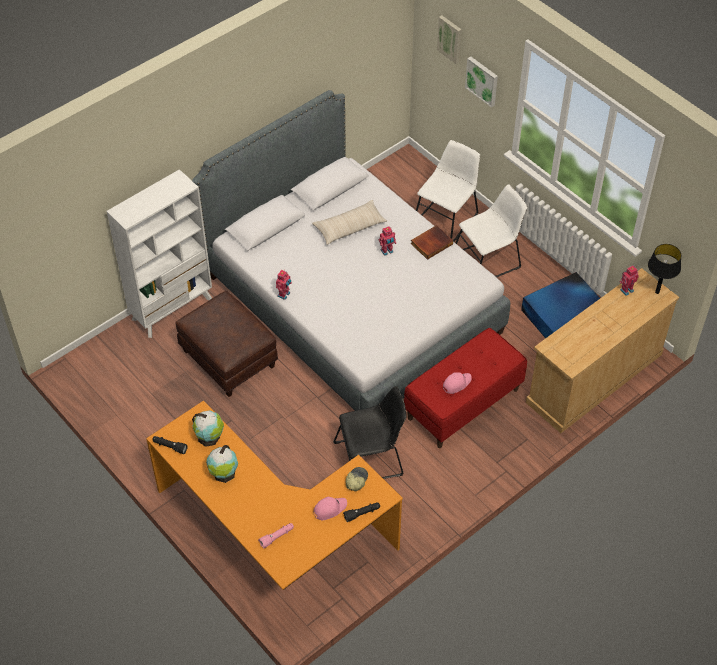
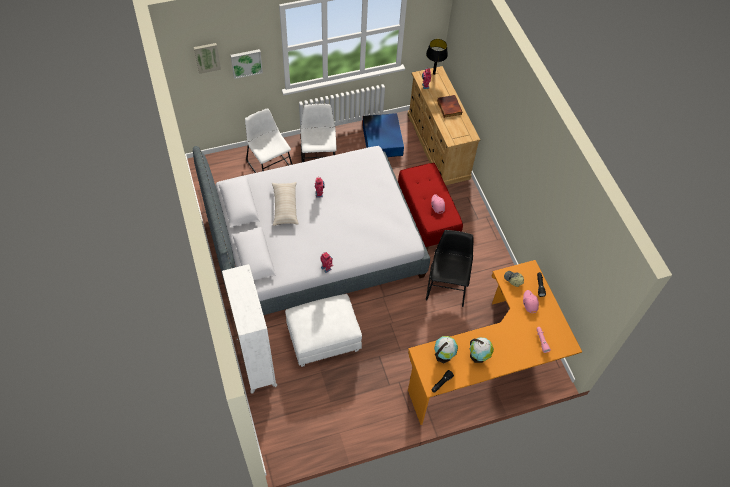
camera: 70 degrees left, 5 degrees up
brown ottoman [175,291,278,397] -> white ottoman [285,294,362,367]
book [411,225,453,260] -> book moved to [437,95,462,118]

